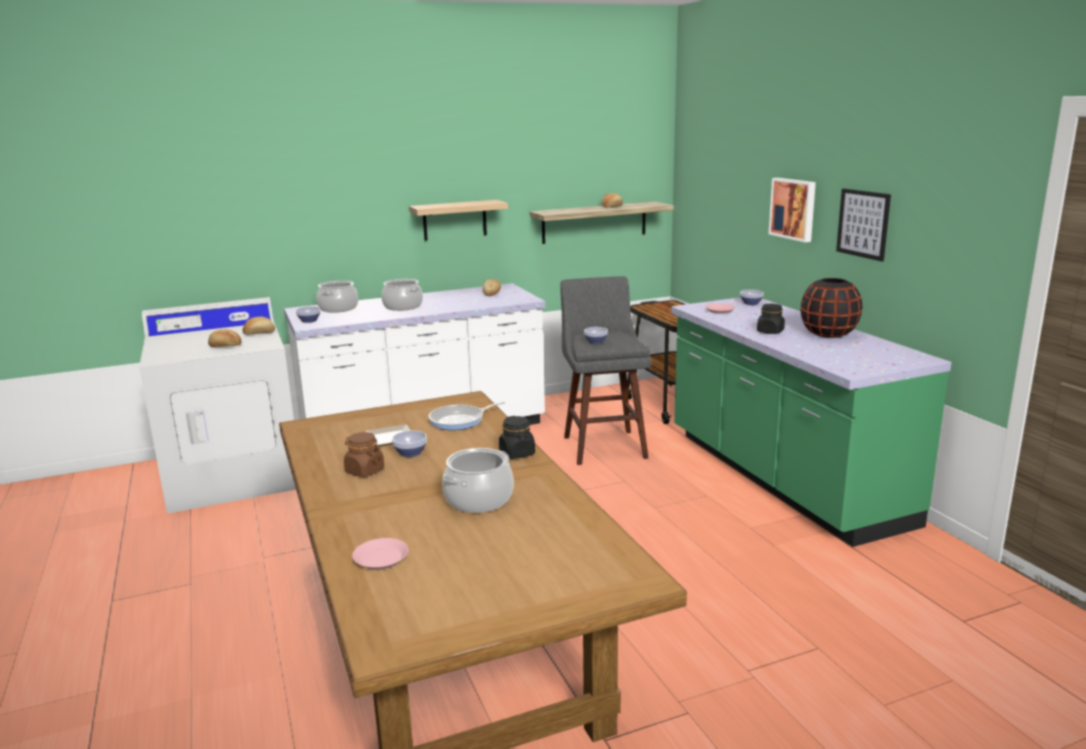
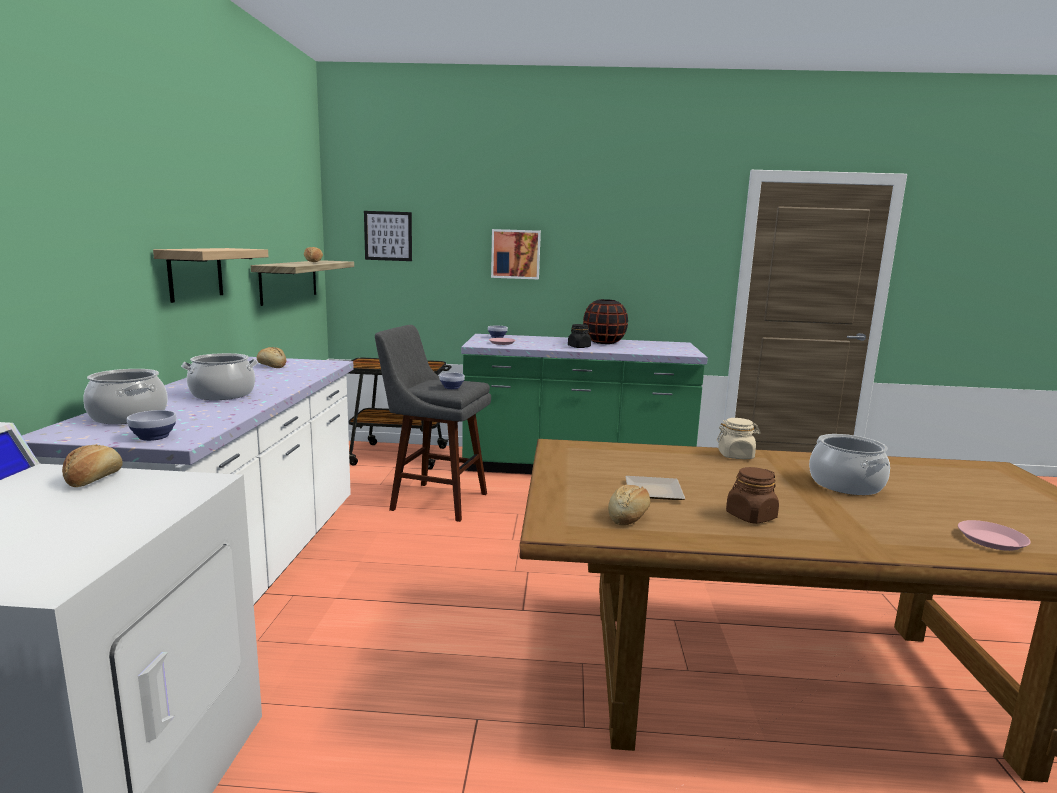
camera: 65 degrees left, 5 degrees down
bread [208,329,242,347] -> bread moved to [608,485,650,525]
bowl [392,430,427,457] -> none
frying pan [429,401,505,430] -> none
black jar [499,416,535,459] -> beige jar [717,418,761,459]
picture [836,189,891,261] -> picture moved to [364,211,412,261]

